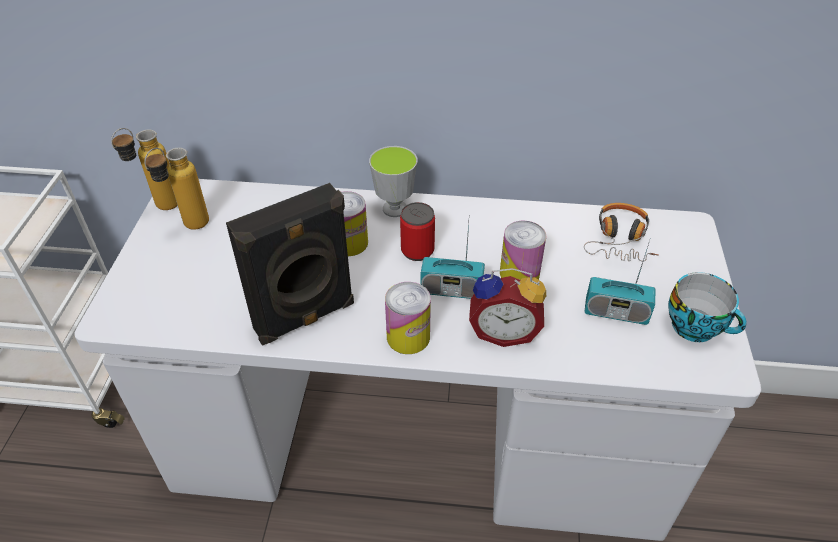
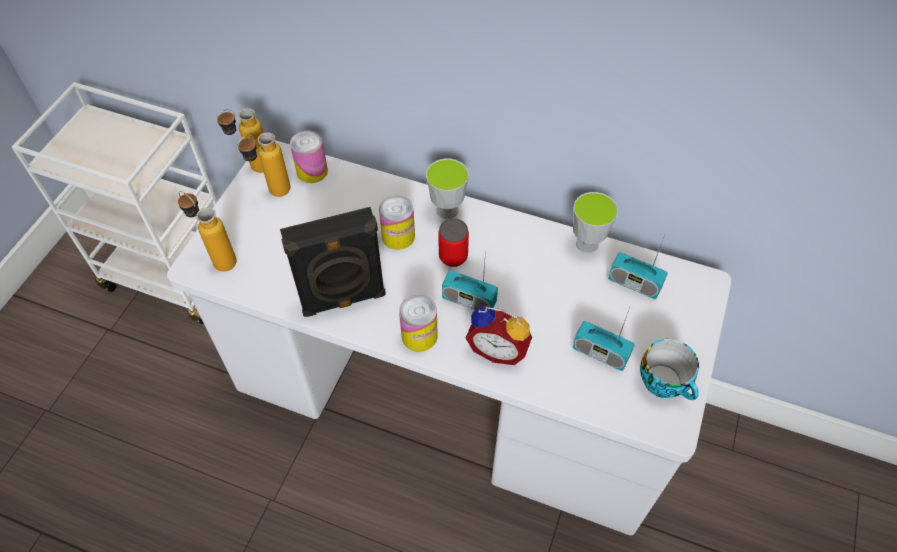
camera: 15 degrees right, 10 degrees up
can [500,221,547,280] -> can moved to [290,131,328,183]
headphones [584,203,659,262] -> radio [608,235,668,299]
none -> bottle [178,191,237,272]
none -> cup [573,192,618,253]

